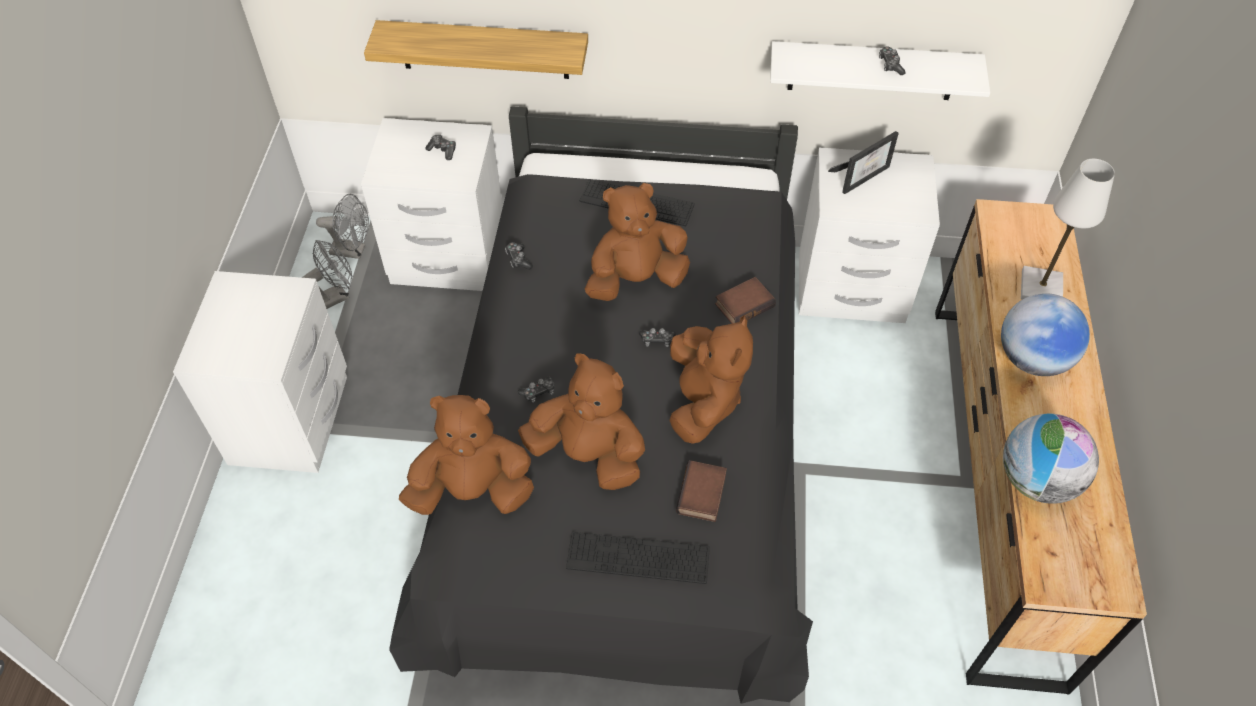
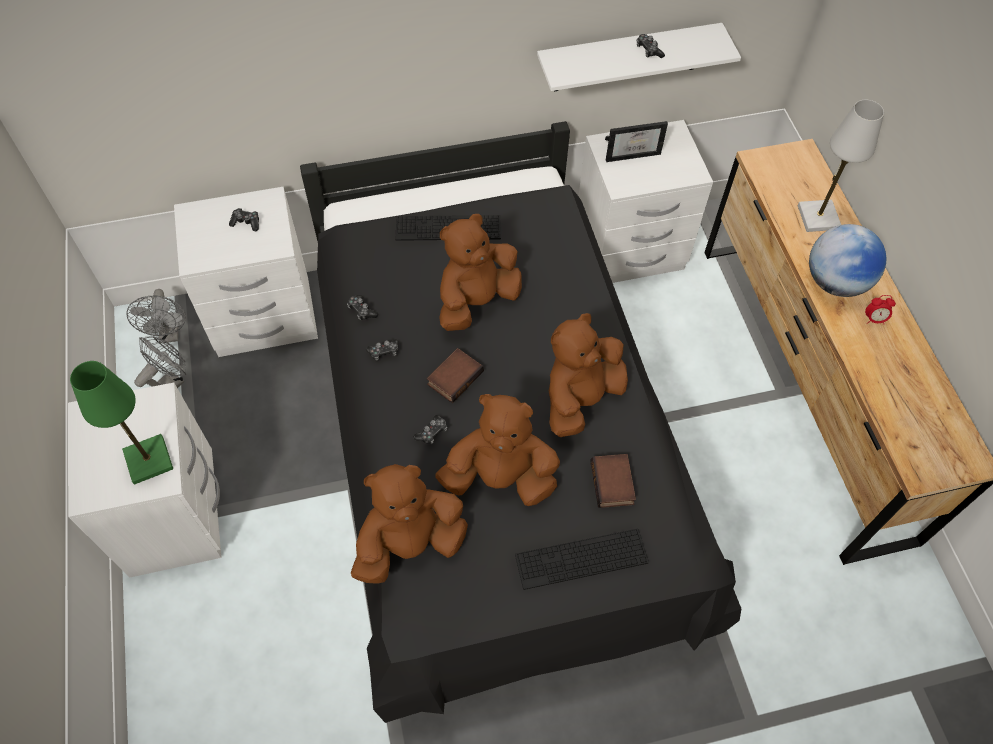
camera: 20 degrees left, 5 degrees up
grey fan [316,194,369,259] -> grey fan turned 90 degrees clockwise [126,289,186,343]
shelf [364,20,588,79] -> none
game controller [639,328,676,347] -> game controller moved to [366,339,399,361]
brown plush toy [669,315,753,444] -> brown plush toy turned 120 degrees counterclockwise [549,313,628,437]
book [715,277,776,324] -> book moved to [427,348,484,403]
picture frame [828,131,899,194] -> picture frame turned 45 degrees clockwise [605,121,668,162]
globe [1003,414,1099,504] -> none
none -> green table lamp [70,361,173,484]
none -> alarm clock [865,295,896,324]

